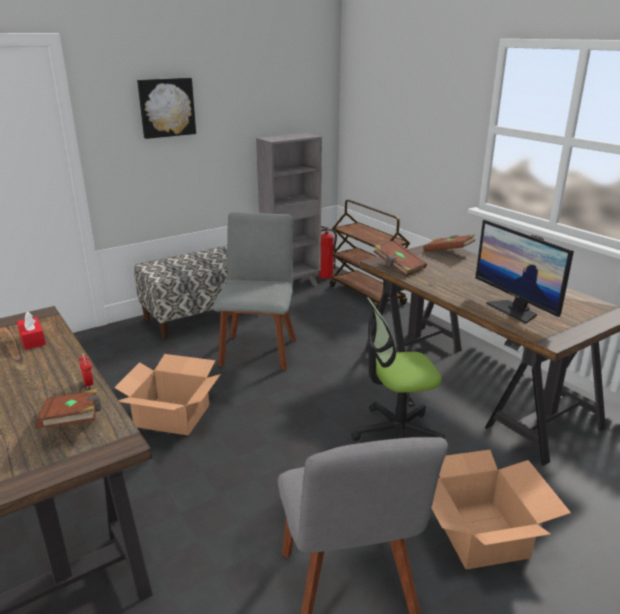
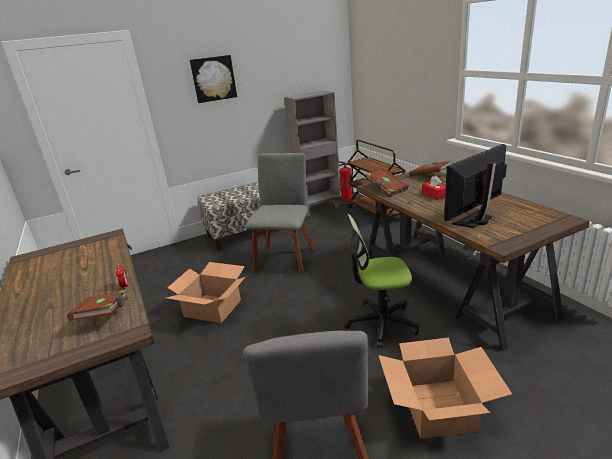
camera: 10 degrees right, 0 degrees up
red tissue box [17,312,46,350] -> red tissue box moved to [422,176,446,200]
monitor [475,220,574,323] -> monitor turned 75 degrees clockwise [444,144,507,228]

